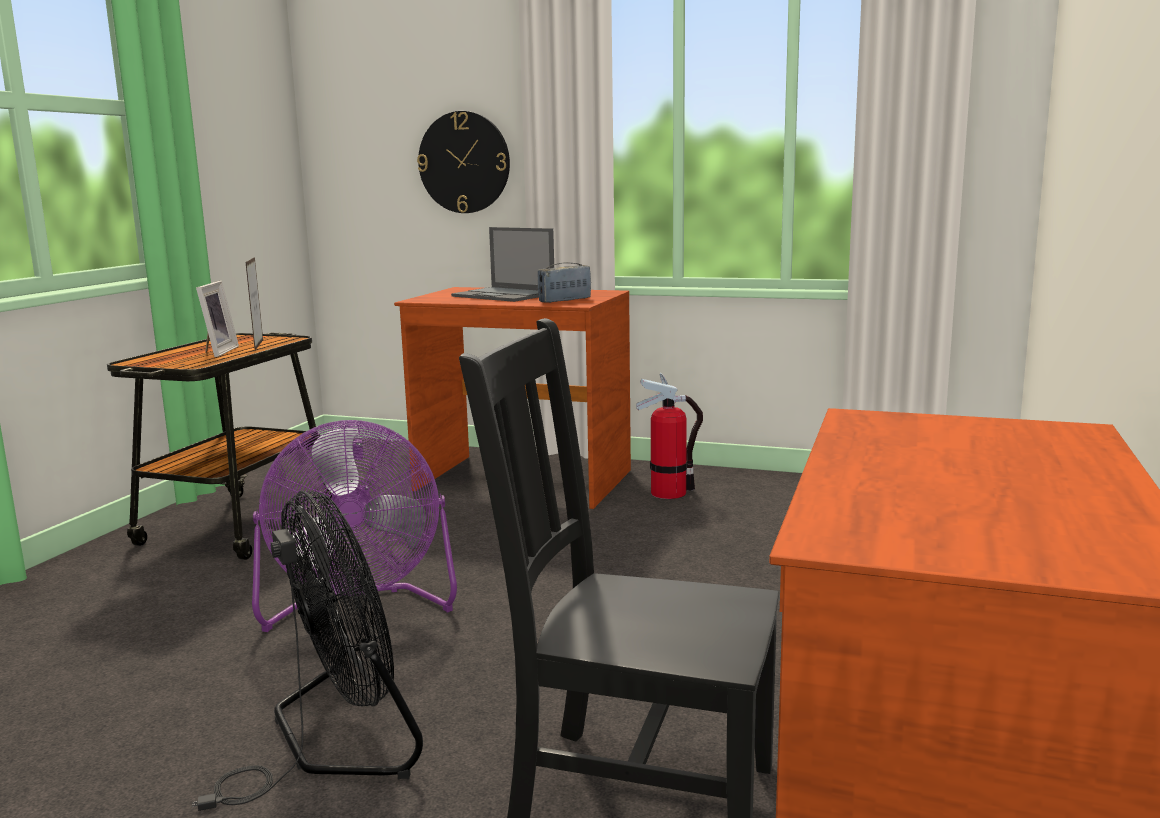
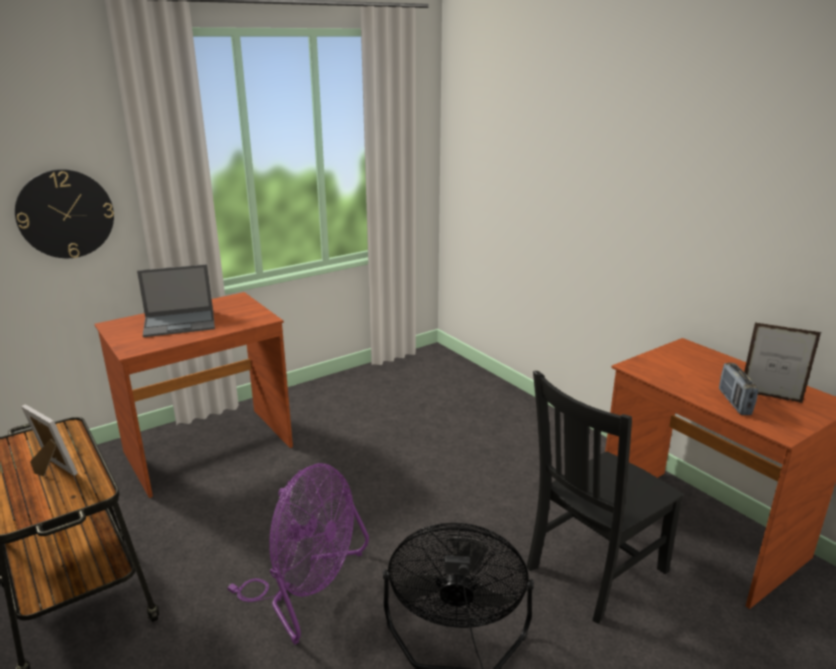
camera: 55 degrees left, 10 degrees up
picture frame [245,257,263,350] -> picture frame moved to [744,322,821,403]
radio [538,262,591,303] -> radio moved to [719,363,758,415]
fire extinguisher [636,373,703,499] -> none

